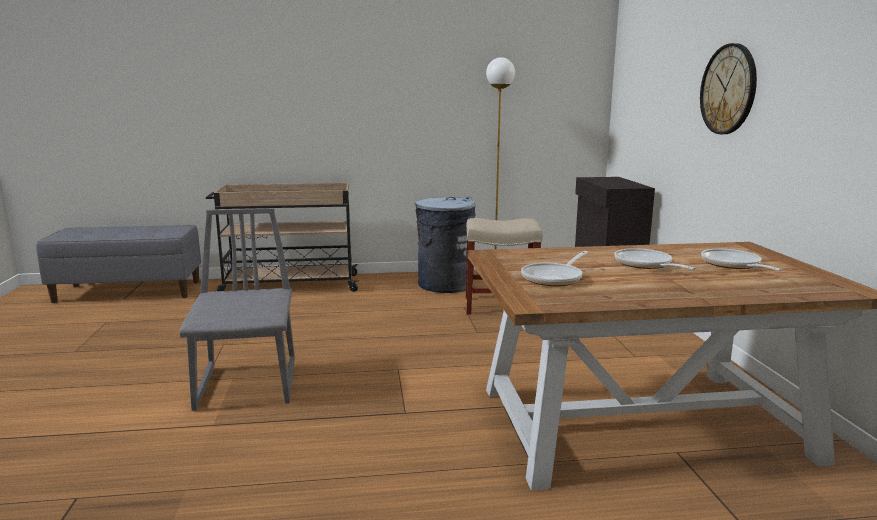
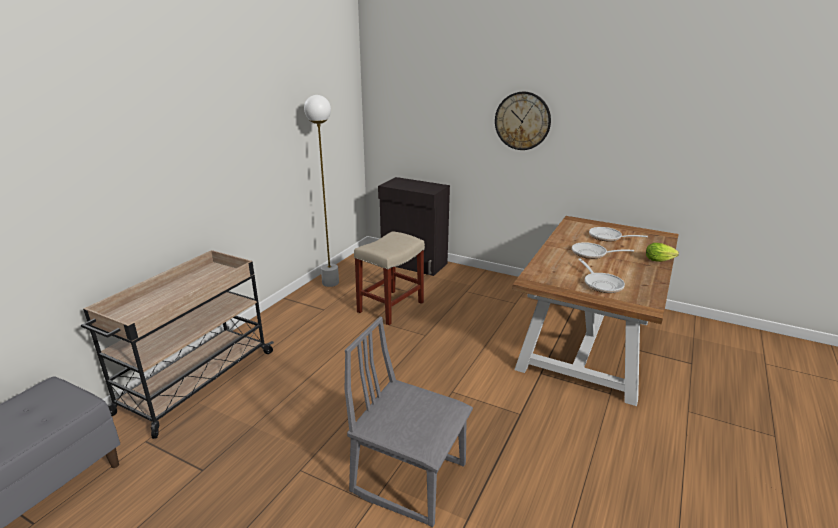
camera: 55 degrees left, 10 degrees up
grey trash can [414,197,476,293] -> none
none -> lettuce [646,243,679,262]

